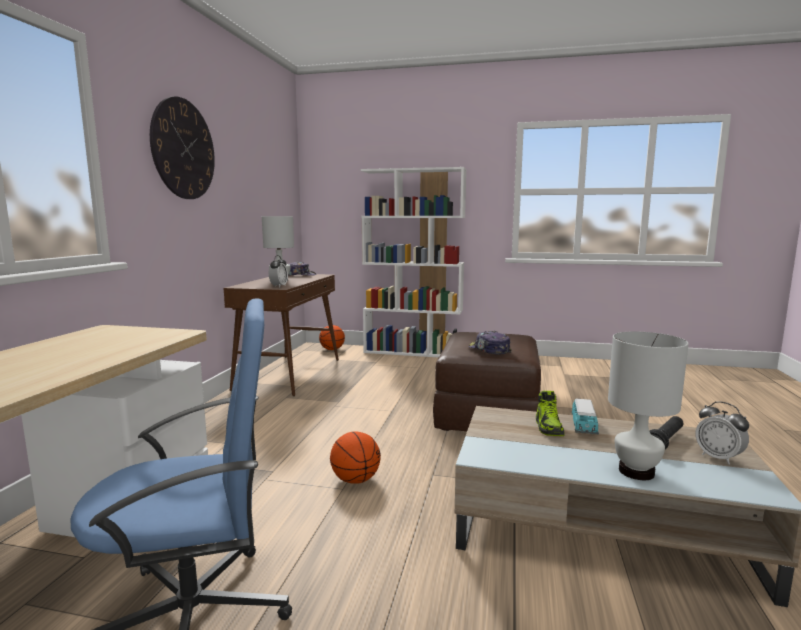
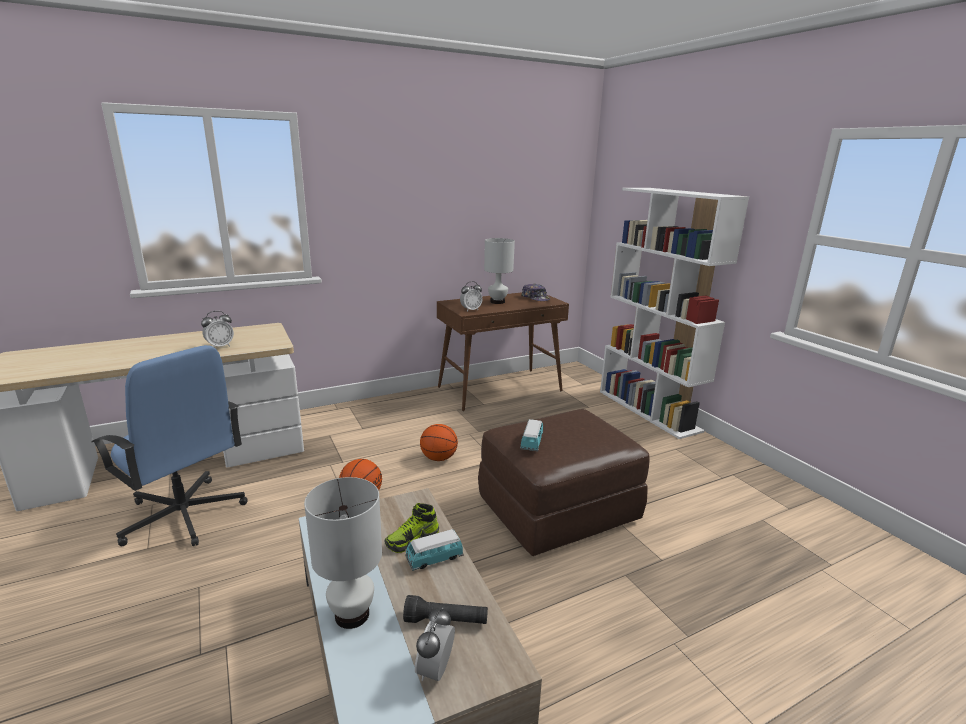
camera: 50 degrees right, 10 degrees up
wall clock [150,96,215,199] -> none
basketball [319,325,345,350] -> basketball moved to [420,424,458,461]
cap [468,331,512,354] -> toy car [520,419,543,451]
none -> alarm clock [201,311,234,348]

